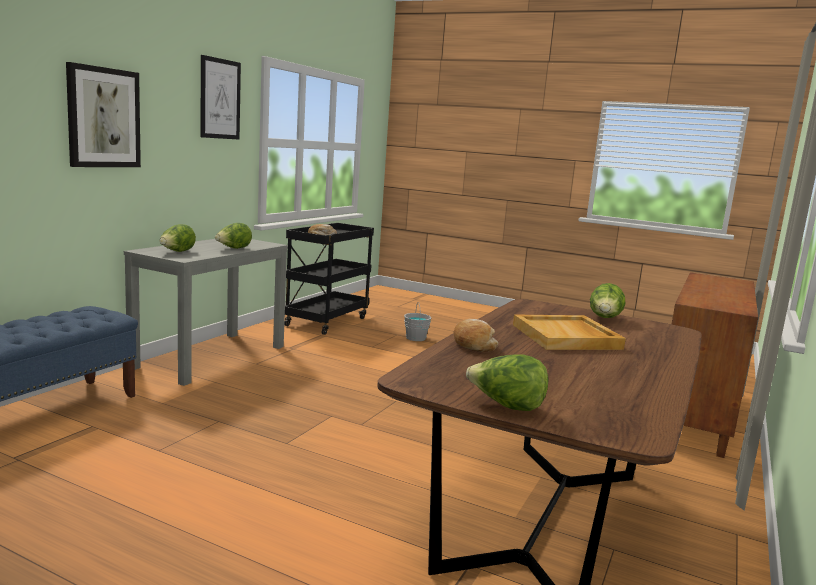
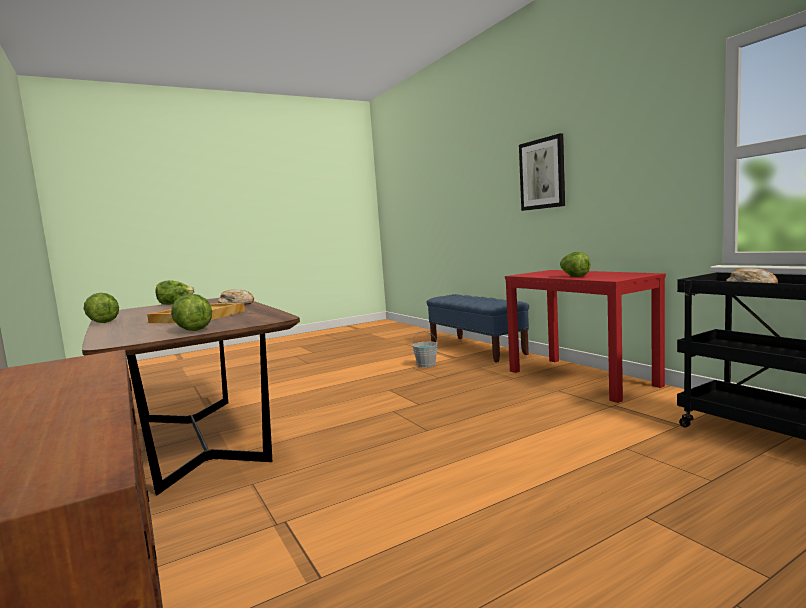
camera: 125 degrees right, 5 degrees down
grey console table [124,239,288,386] -> red console table [505,270,666,403]
lettuce [160,224,196,252] -> lettuce moved to [84,293,119,323]
picture [201,55,241,140] -> none
grey bucket [404,302,432,341] -> grey bucket moved to [412,331,438,367]

